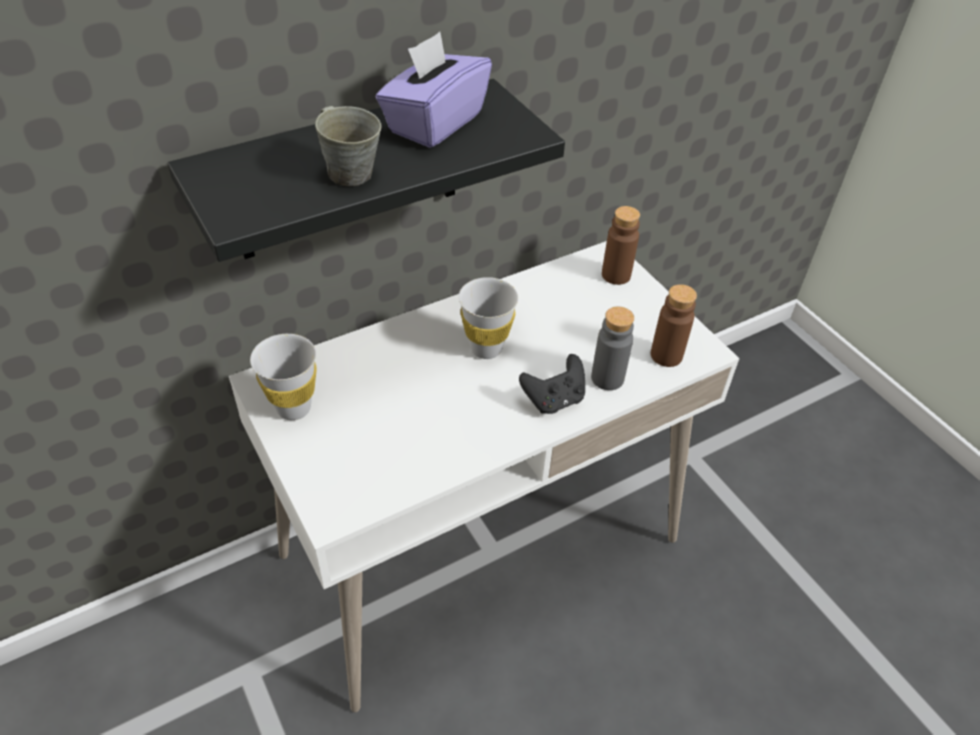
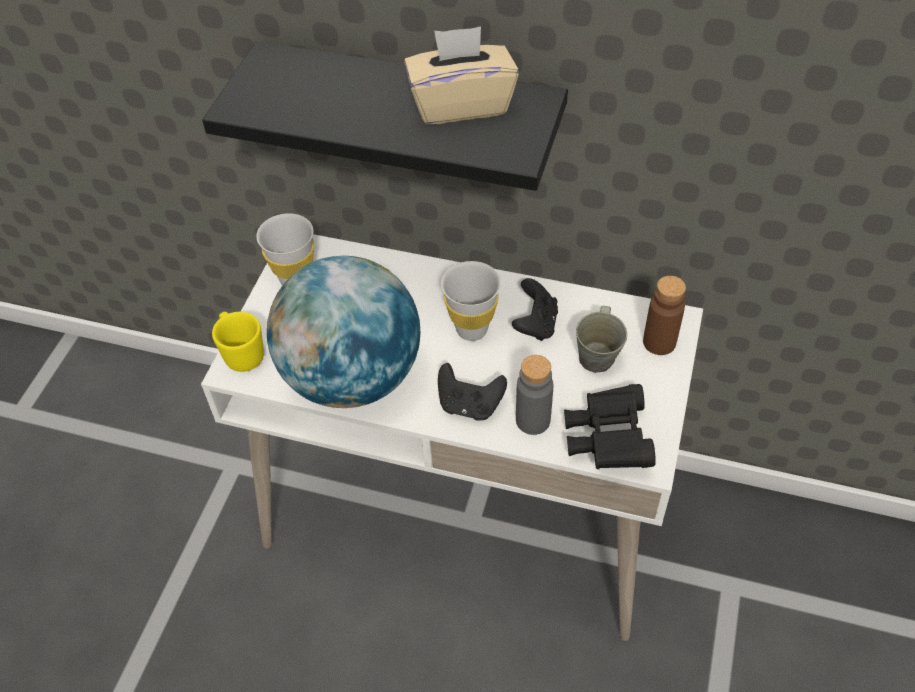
camera: 50 degrees right, 5 degrees up
grey mug [315,106,381,186] -> grey mug moved to [576,306,627,373]
purple tissue box [376,32,492,148] -> beige tissue box [404,26,519,124]
brown bottle [651,284,697,367] -> black binoculars [564,384,656,469]
none -> yellow mug [212,312,264,372]
none -> globe [267,255,420,408]
none -> black game controller [512,278,558,341]

